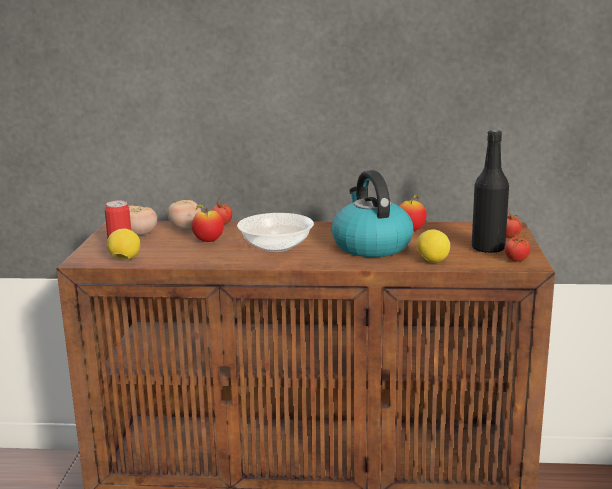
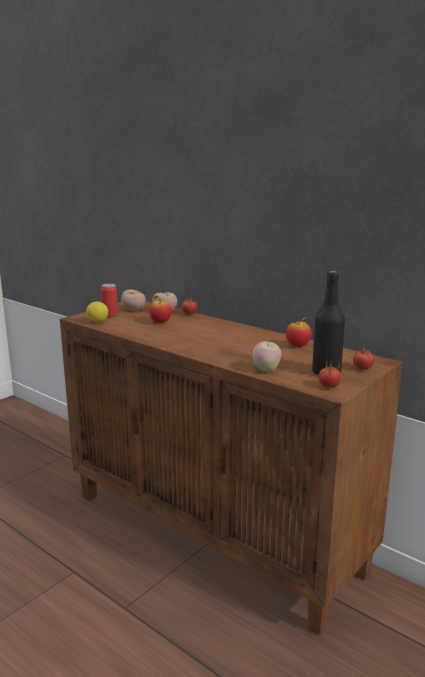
camera: 35 degrees right, 0 degrees up
bowl [237,213,314,252] -> none
kettle [331,170,413,257] -> none
lemon [416,229,450,262] -> apple [252,339,281,372]

